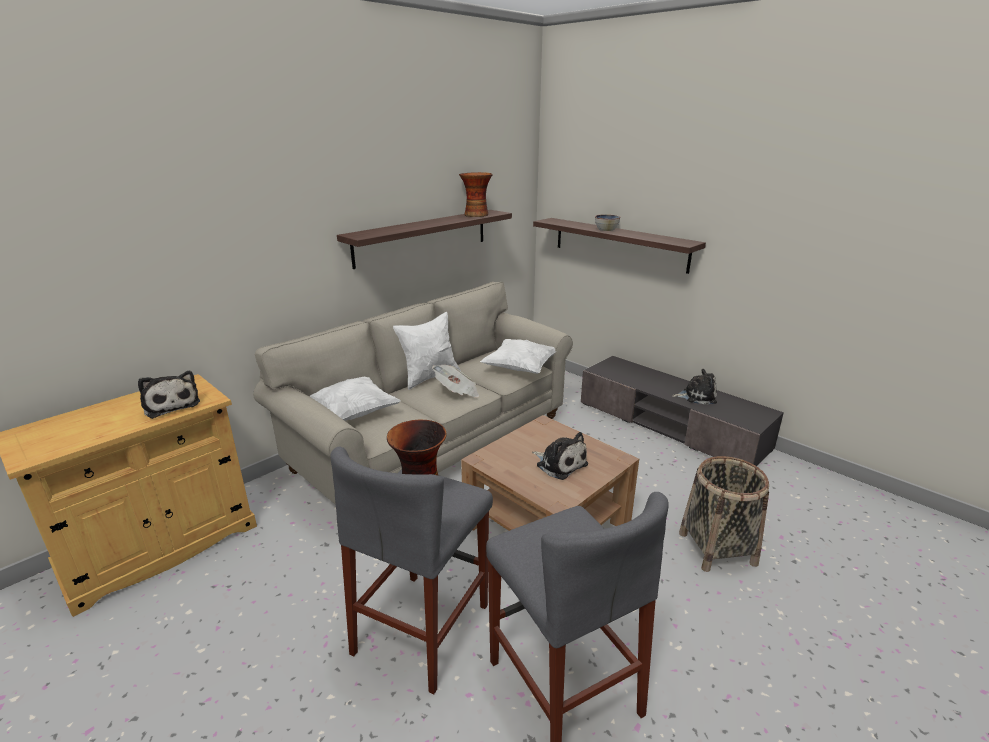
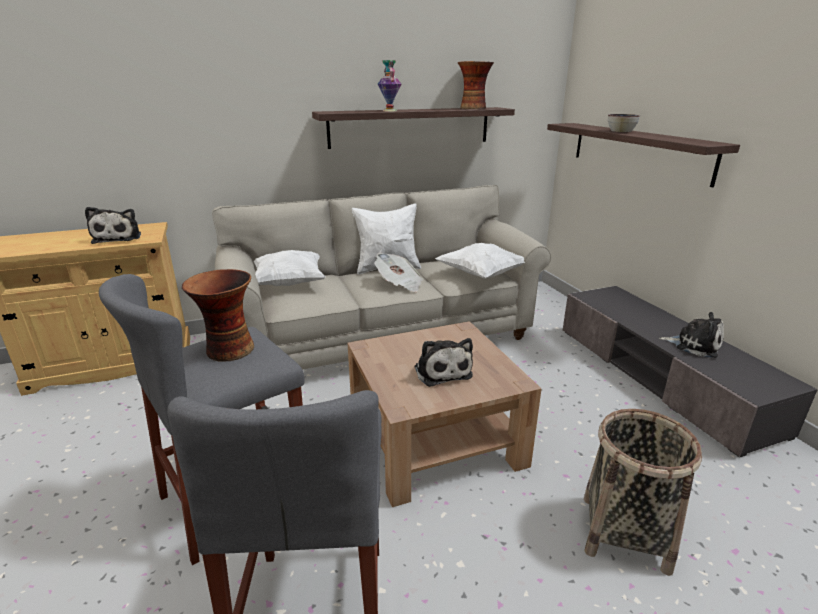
camera: 25 degrees right, 0 degrees up
none -> vase [378,60,401,111]

